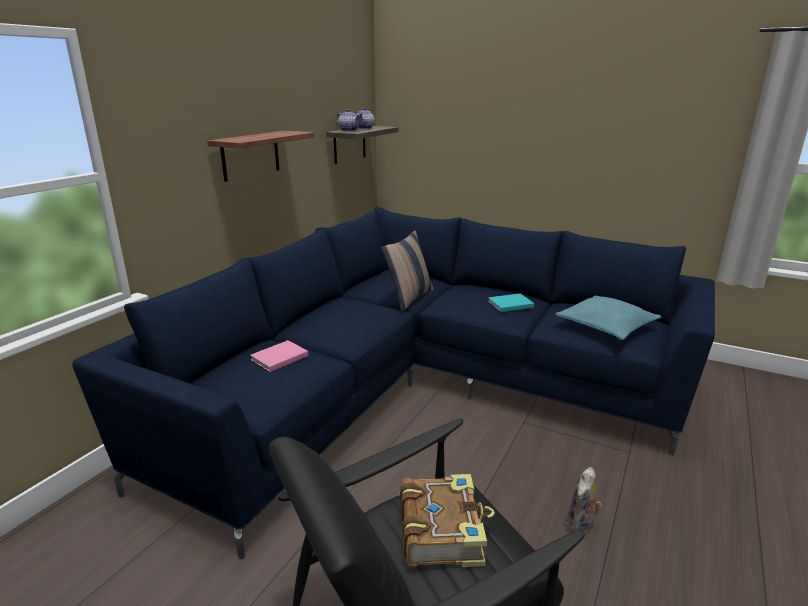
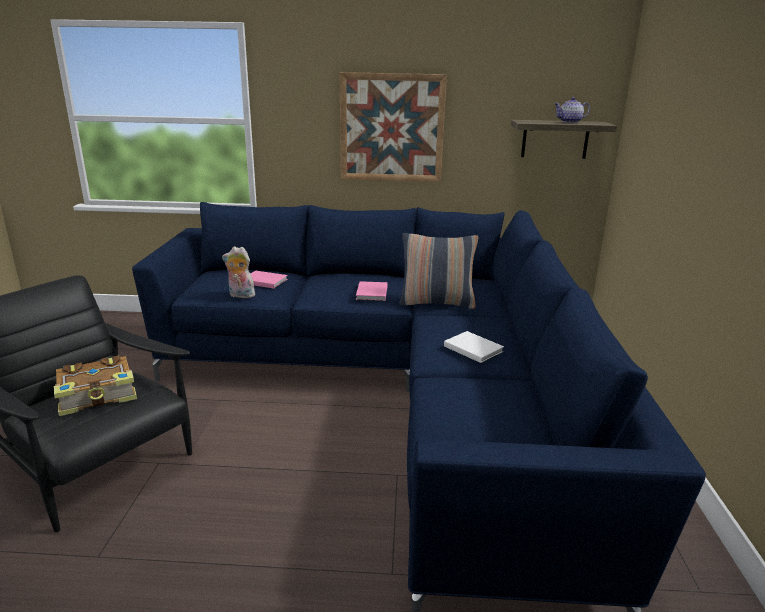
camera: 65 degrees right, 0 degrees up
shelf [207,131,314,182] -> picture [340,72,447,182]
teapot [337,109,361,132] -> none
turquoise book [488,293,534,312] -> white book [444,331,504,363]
turquoise pillow [555,296,661,340] -> none
plush toy [566,467,601,532] -> plush toy moved to [222,246,255,298]
none -> pink book [356,281,388,301]

